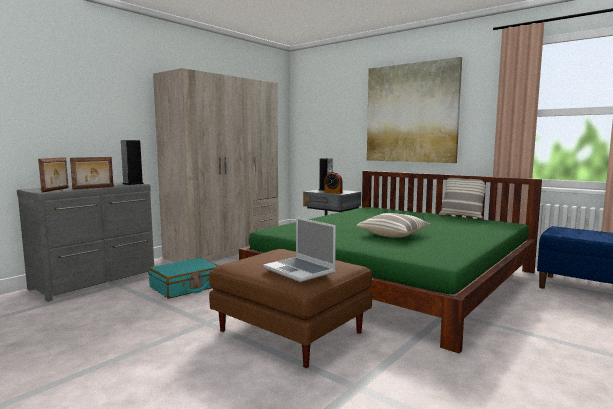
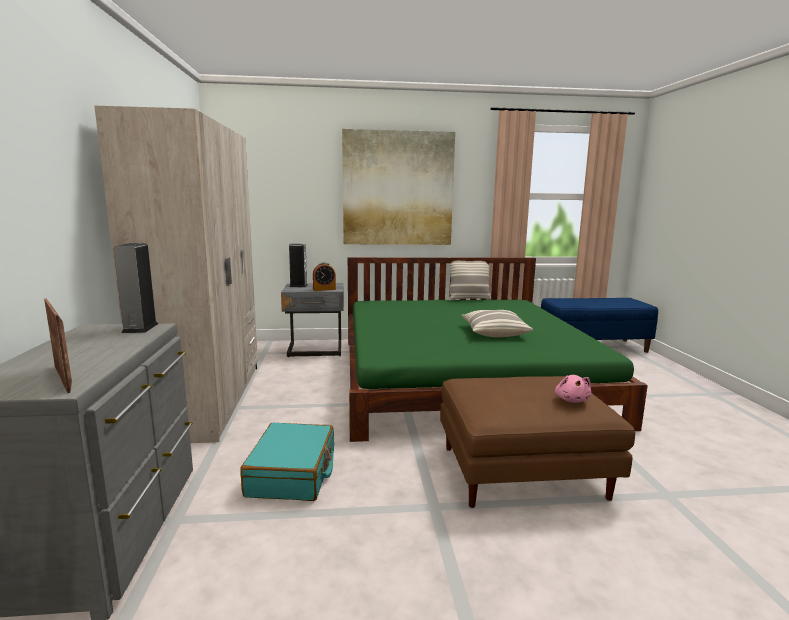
camera: 45 degrees left, 5 degrees up
picture frame [70,157,114,190] -> none
laptop [263,217,336,282] -> pink plush toy [555,375,591,403]

